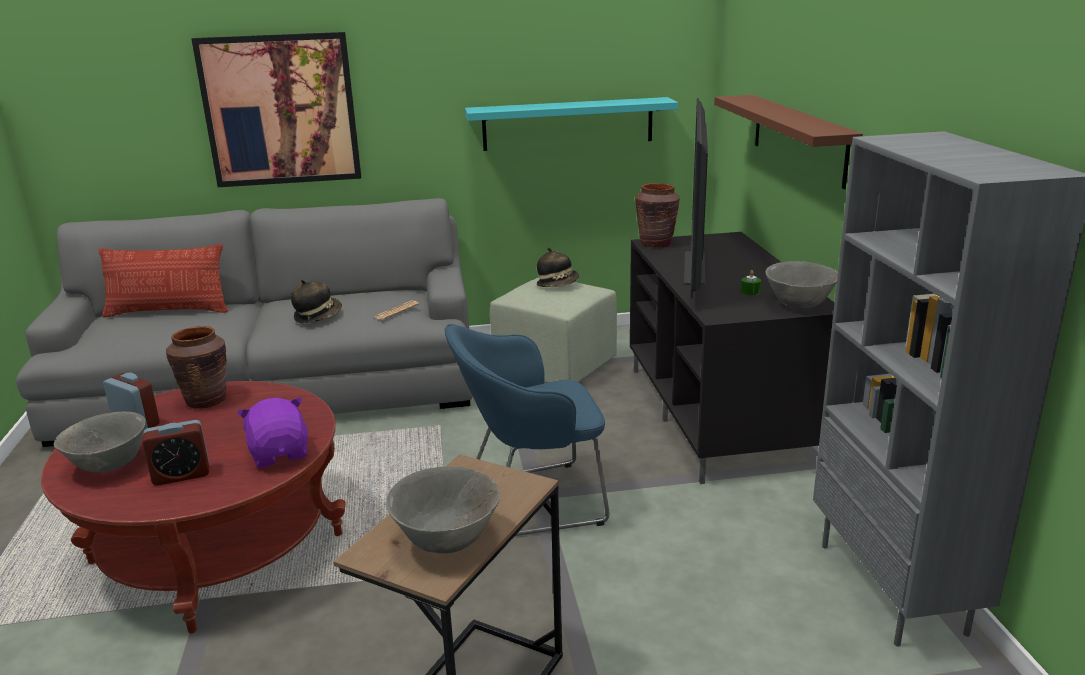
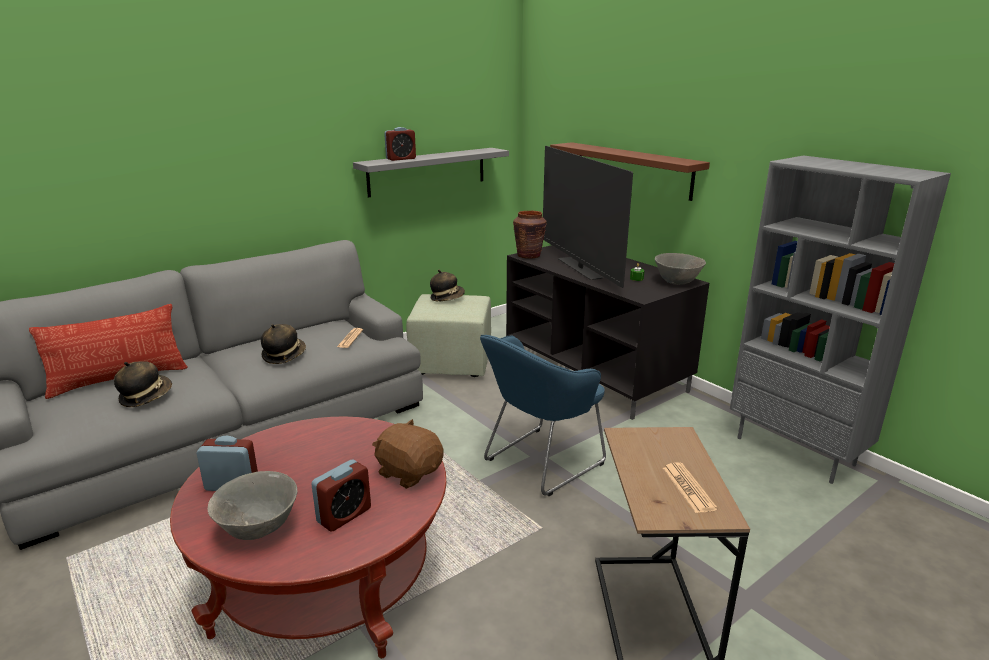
camera: 30 degrees left, 0 degrees up
brown vase [166,326,227,409] -> none
picture [191,32,361,187] -> none
purple plush toy [237,398,308,468] -> brown plush toy [372,419,444,489]
grey bowl [386,466,500,553] -> newspaper [663,462,718,513]
turquoise shelf [465,97,678,151] -> grey shelf [353,148,509,198]
none -> hat [114,361,172,407]
none -> alarm clock [384,127,416,161]

